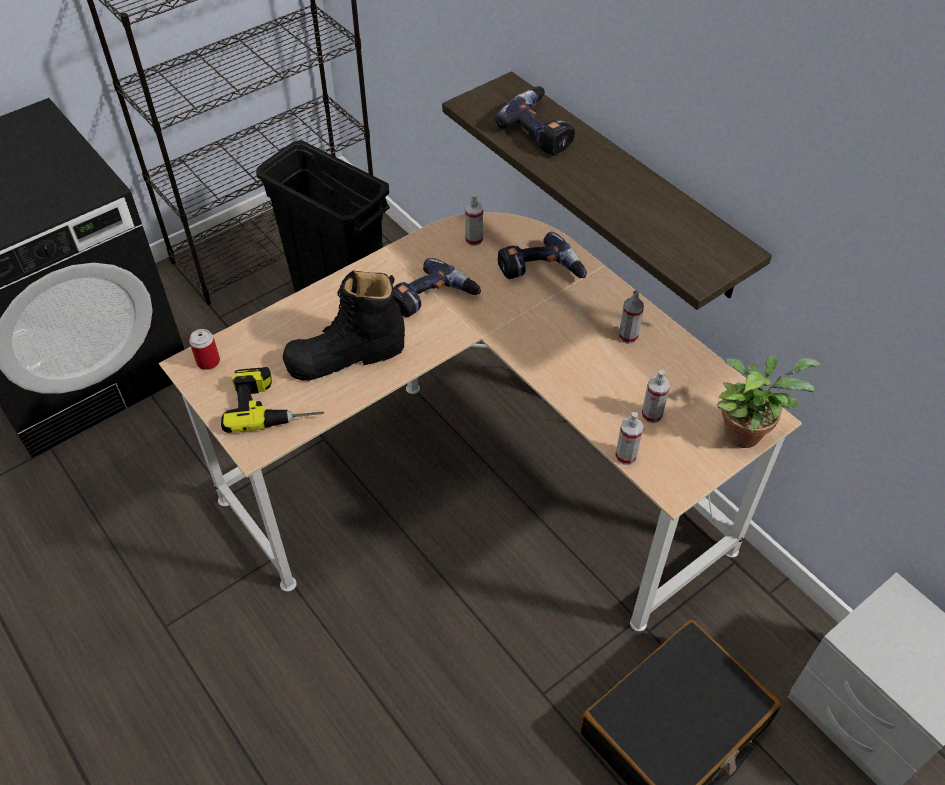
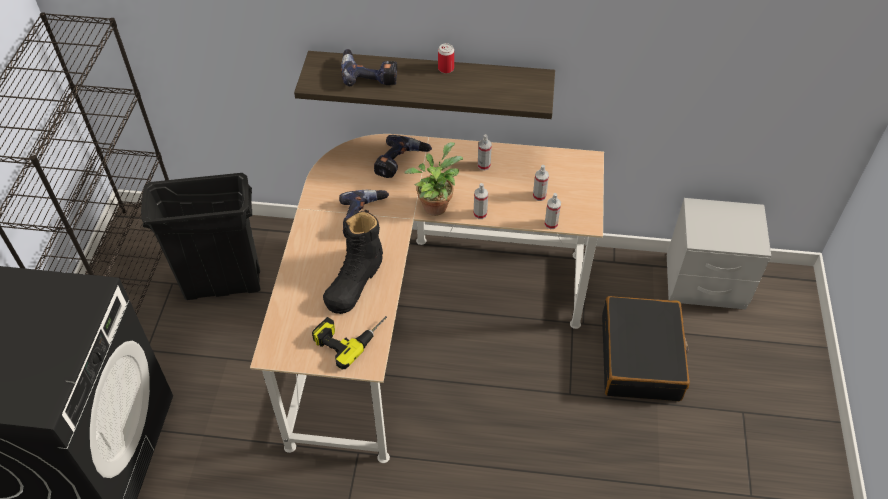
camera: 45 degrees left, 0 degrees up
can [189,329,220,370] -> can moved to [438,43,454,73]
spray bottle [465,193,483,246] -> spray bottle moved to [473,183,488,219]
potted plant [717,355,820,448] -> potted plant moved to [405,142,463,216]

